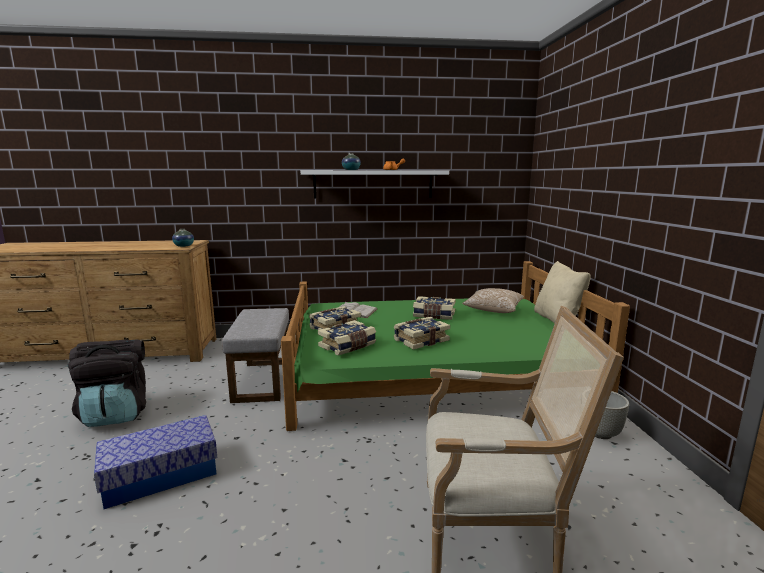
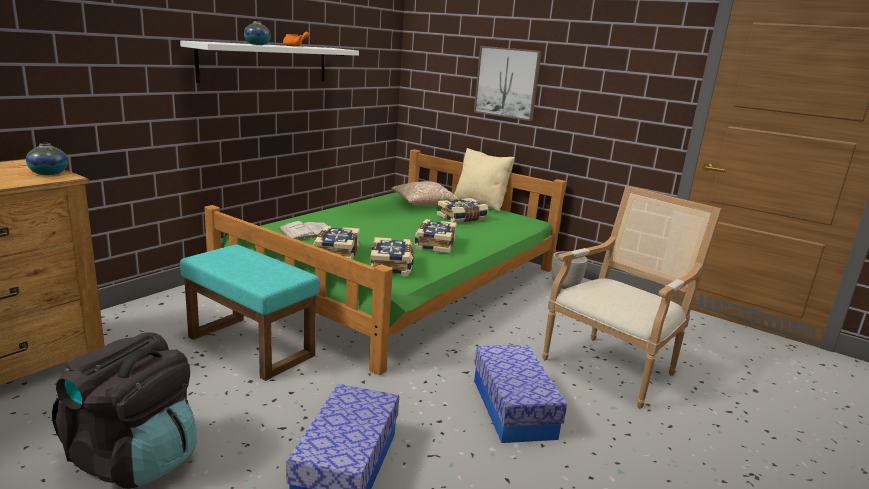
camera: 50 degrees left, 5 degrees up
grey ottoman [222,308,289,403] -> turquoise ottoman [180,244,319,381]
book [413,296,456,320] -> book moved to [437,198,488,223]
none -> picture [474,46,542,121]
none -> storage box [474,345,567,443]

